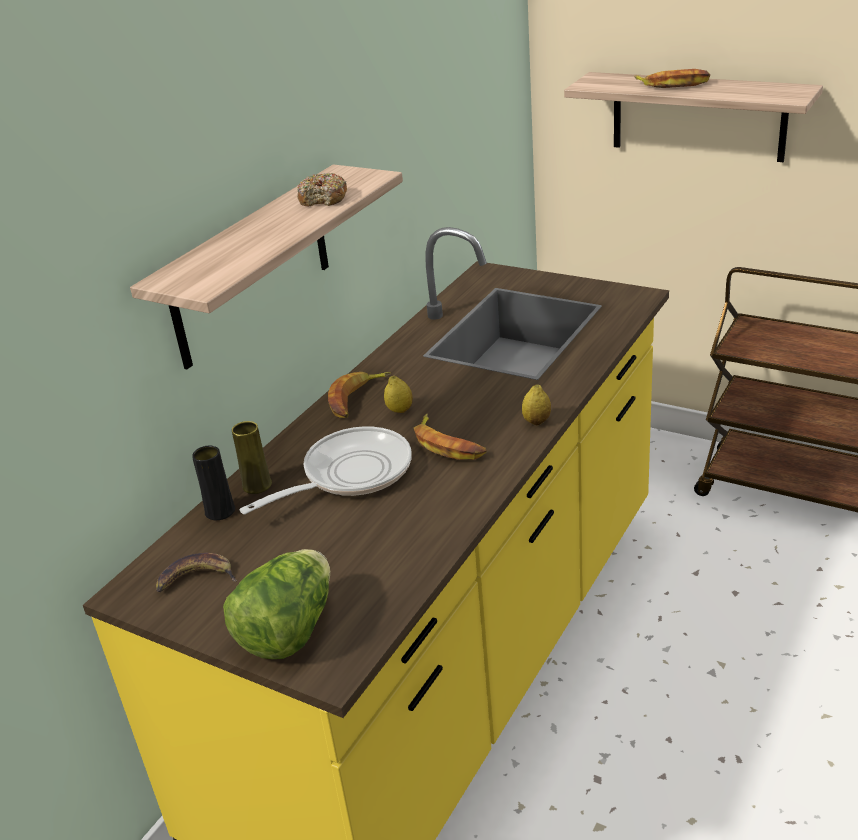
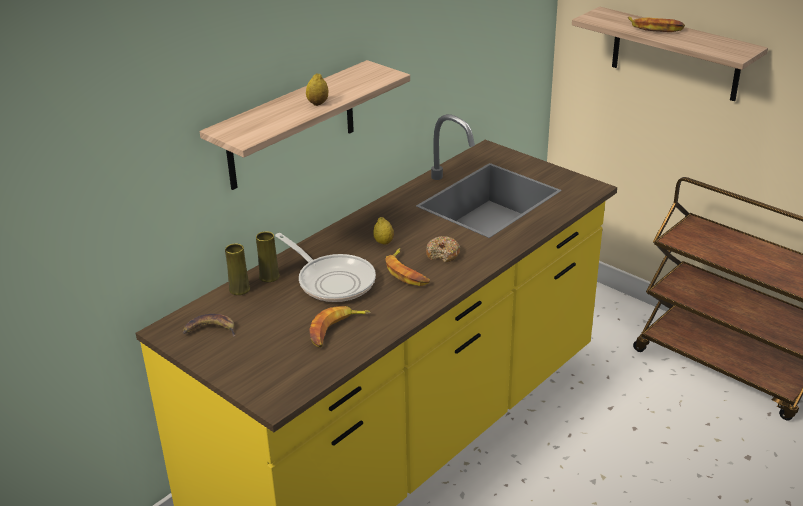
camera: 10 degrees right, 0 degrees up
black vase [192,445,235,520] -> yellow vase [225,243,250,295]
lettuce [223,549,330,659] -> none
frying pan [240,426,412,514] -> frying pan turned 75 degrees clockwise [275,233,376,302]
donut [297,173,347,207] -> donut moved to [426,236,460,263]
banana [328,372,391,418] -> banana moved to [309,306,371,347]
lemon [522,385,551,425] -> lemon moved to [306,73,328,106]

